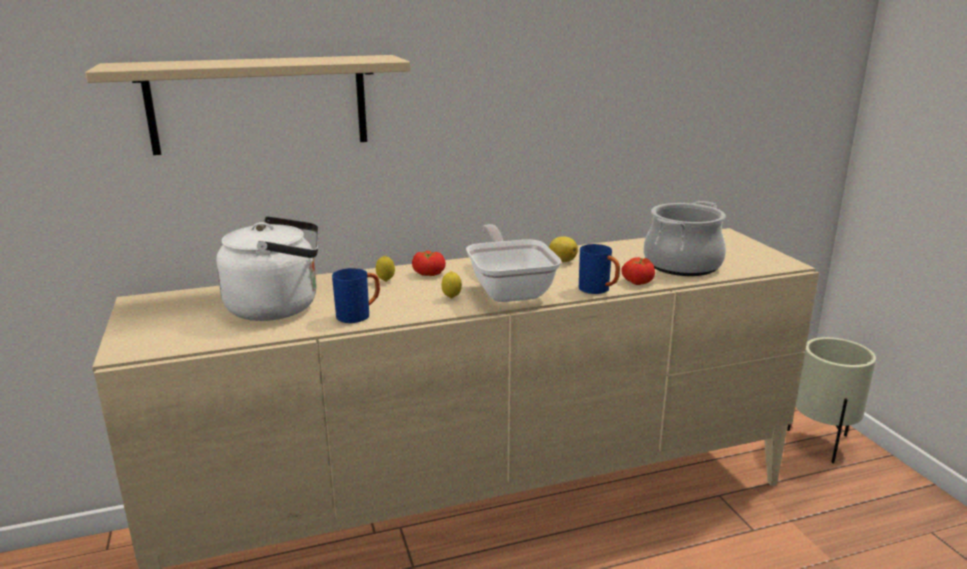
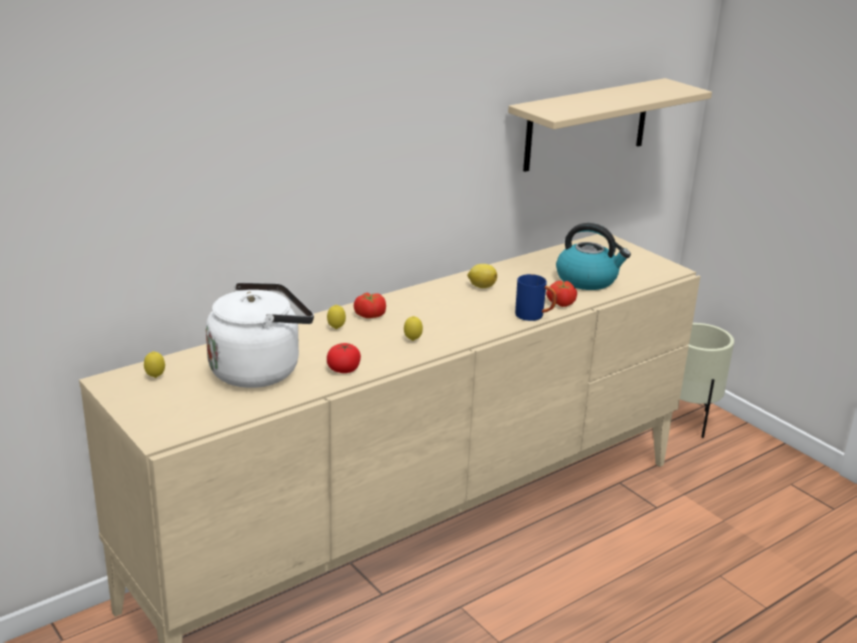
camera: 20 degrees left, 5 degrees up
beige shelf [85,55,411,155] -> beige shelf moved to [508,78,712,172]
blue mug [332,268,380,323] -> tomato [327,343,361,373]
frying pan [466,224,562,302] -> none
cooking pot [643,201,726,276] -> kettle [556,223,631,290]
none -> lemon [144,351,165,378]

